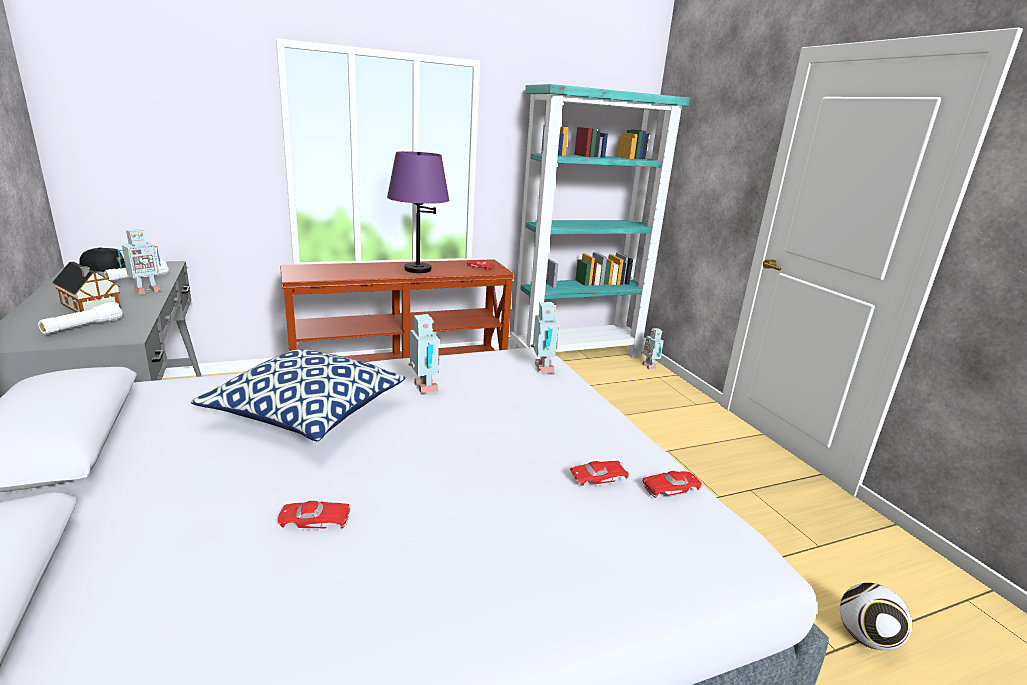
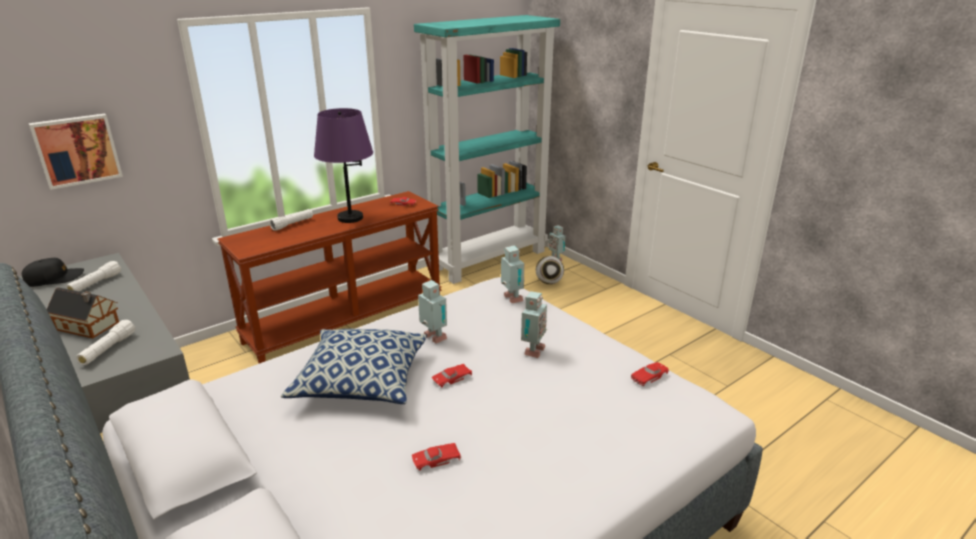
camera: 15 degrees left, 5 degrees up
toy robot [118,229,161,294] -> toy robot moved to [521,291,547,358]
red toy car [570,461,629,486] -> red toy car moved to [432,364,472,387]
football [840,583,912,650] -> football moved to [536,256,564,284]
none -> picture [29,114,123,190]
none -> white flashlight [269,209,313,231]

